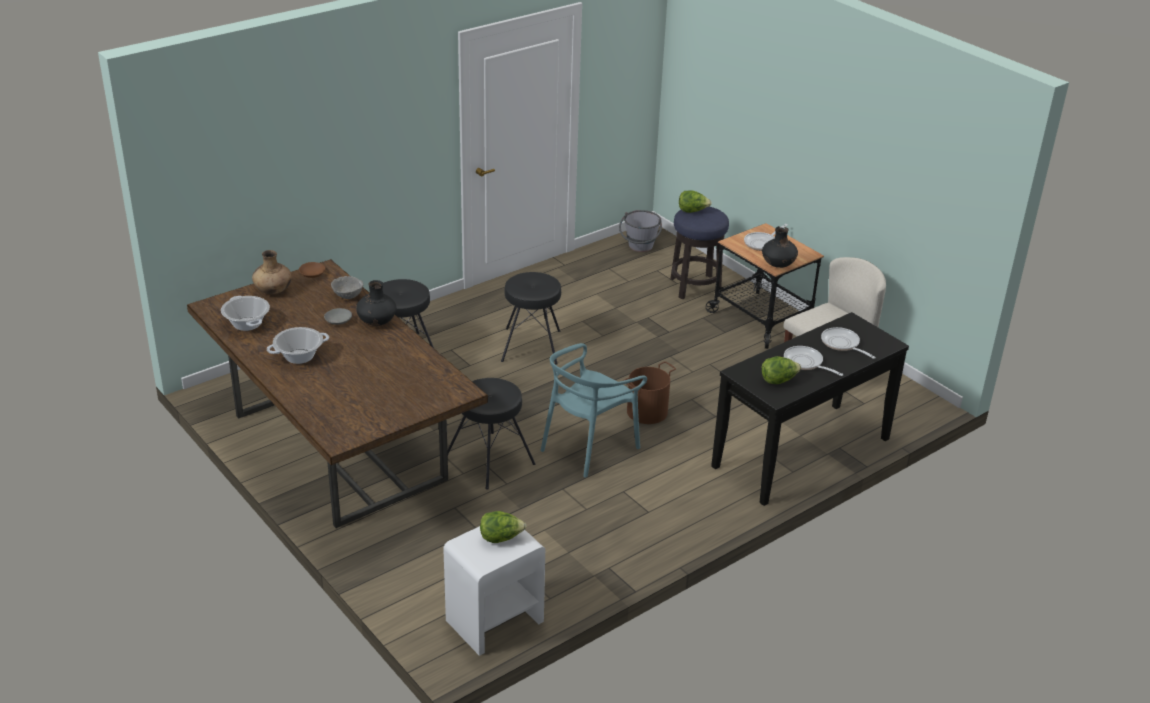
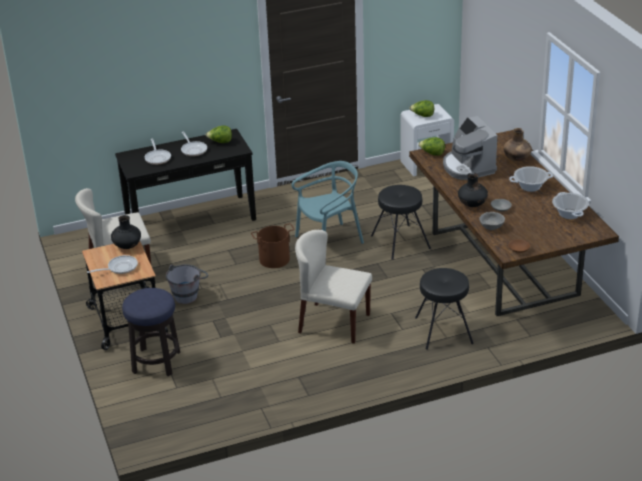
camera: 160 degrees left, 0 degrees up
brown vase [252,250,292,294] -> brown vase moved to [503,128,532,161]
black stool [501,272,561,365] -> beige chair [295,230,372,344]
grey bucket [619,210,662,252] -> grey bucket moved to [166,264,208,304]
lettuce [679,190,712,213] -> lettuce moved to [418,137,445,156]
none -> coffee machine [443,116,497,180]

